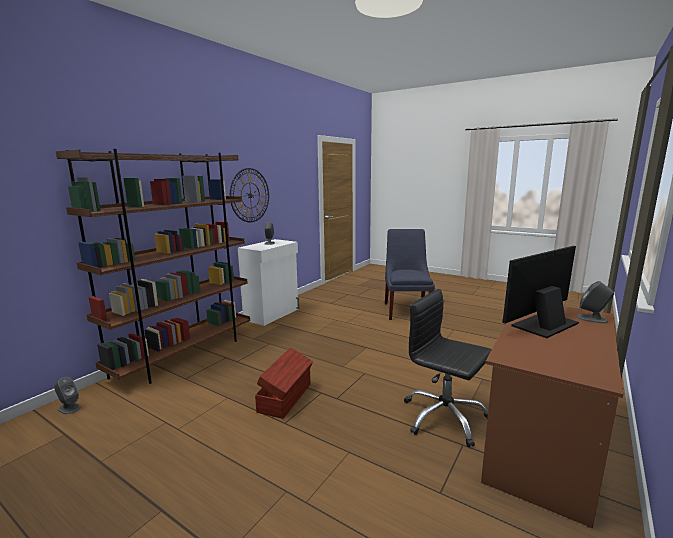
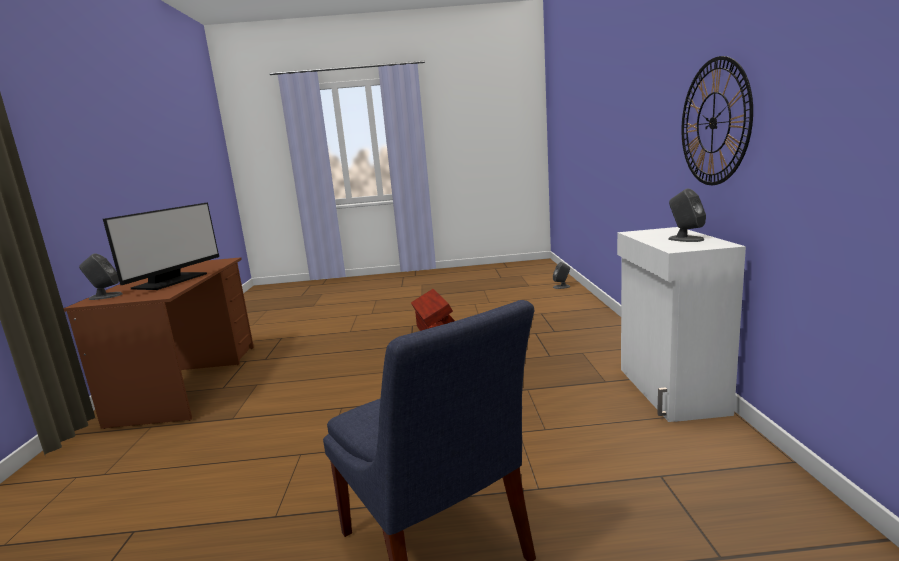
camera: 145 degrees right, 0 degrees up
brown bookcase [56,149,250,384] -> none
black office chair [404,289,492,447] -> none

